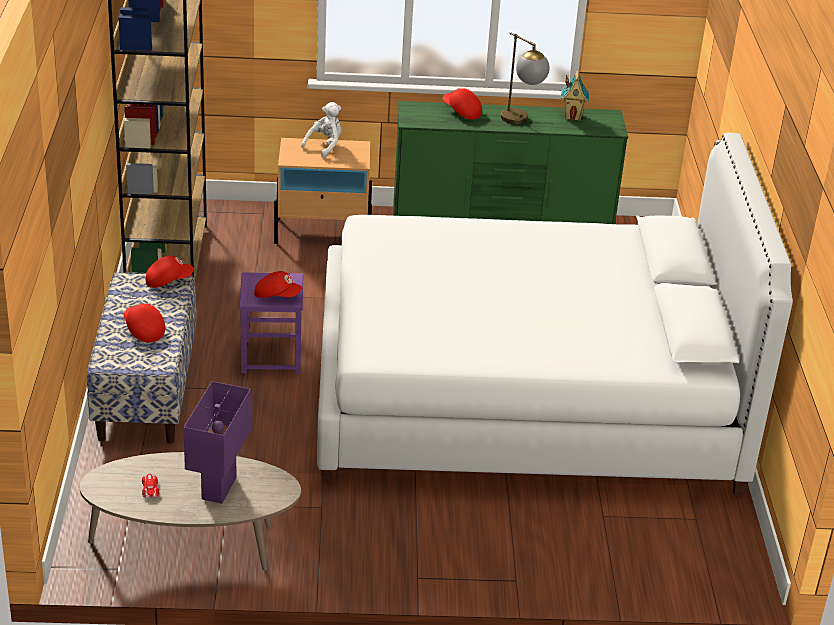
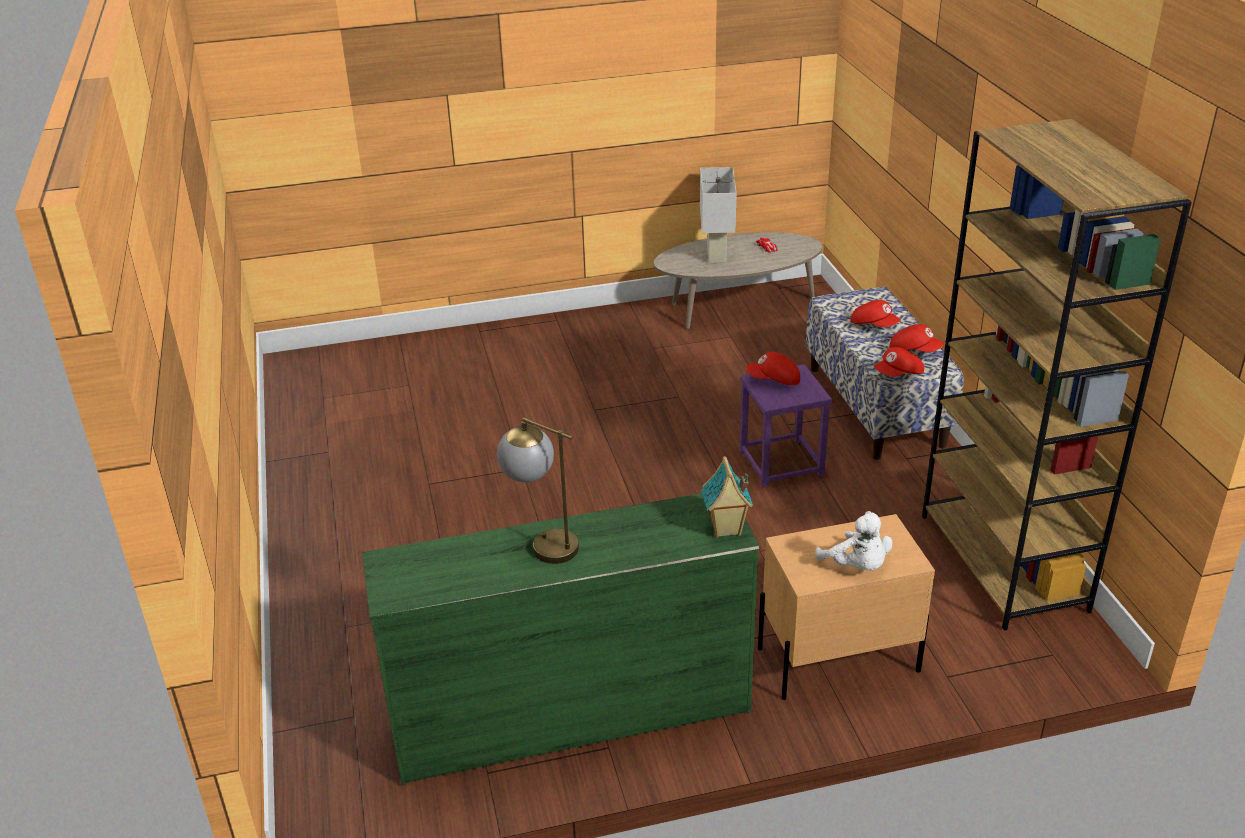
camera: 170 degrees right, 0 degrees up
purple table lamp [183,381,251,504] -> white table lamp [700,167,737,263]
white plush toy [301,102,342,158] -> white plush toy turned 60 degrees counterclockwise [815,511,893,571]
white bed [317,133,793,497] -> none
red cap [443,88,482,120] -> red cap moved to [889,324,944,352]
toy house [561,71,589,121] -> toy house moved to [701,456,753,538]

